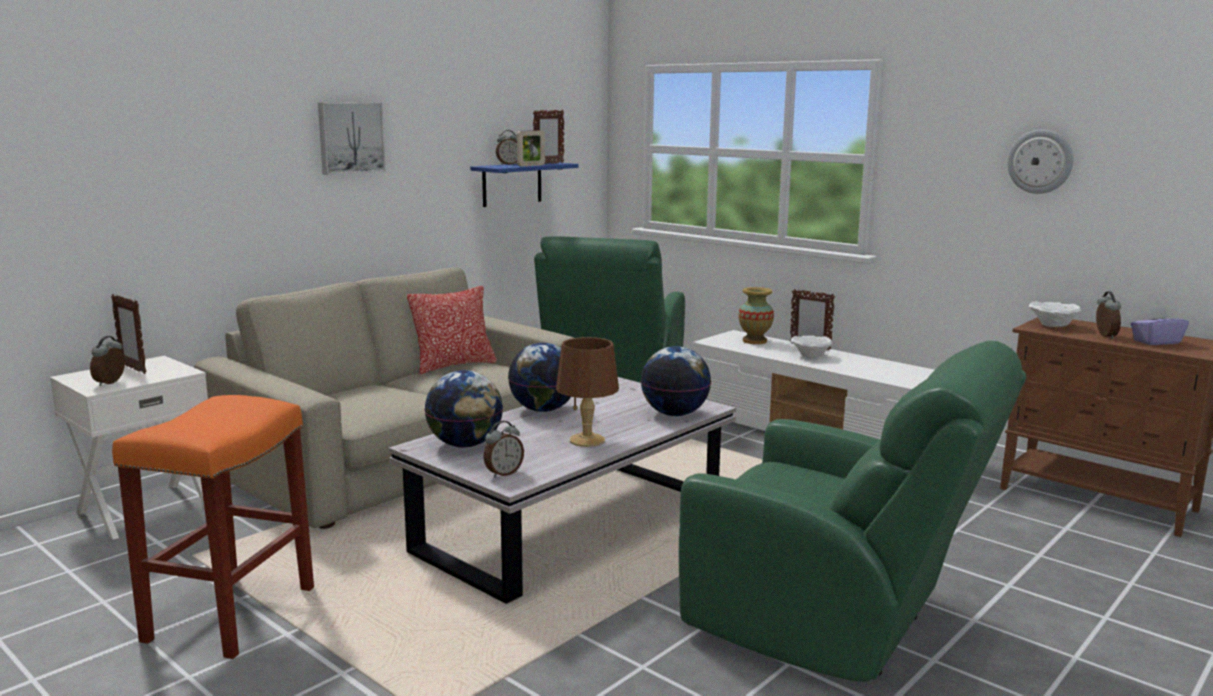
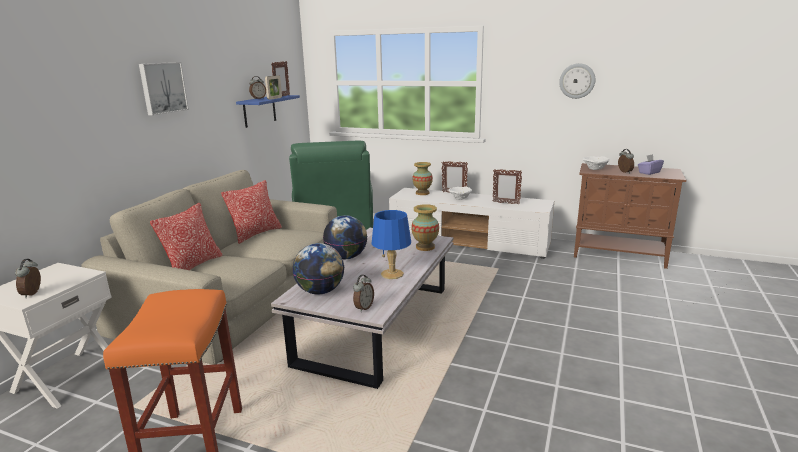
camera: 20 degrees left, 5 degrees up
picture frame [111,294,147,374] -> picture frame moved to [493,169,522,205]
brown table lamp [556,337,619,447] -> blue table lamp [371,210,411,279]
globe [641,346,711,416] -> vase [411,204,439,251]
green armchair [679,341,1026,682] -> none
none -> pillow [150,203,223,270]

